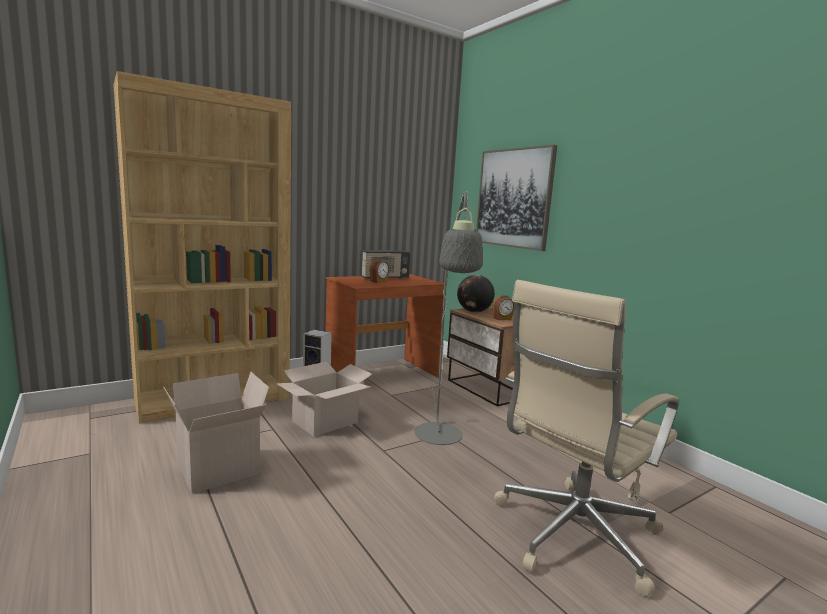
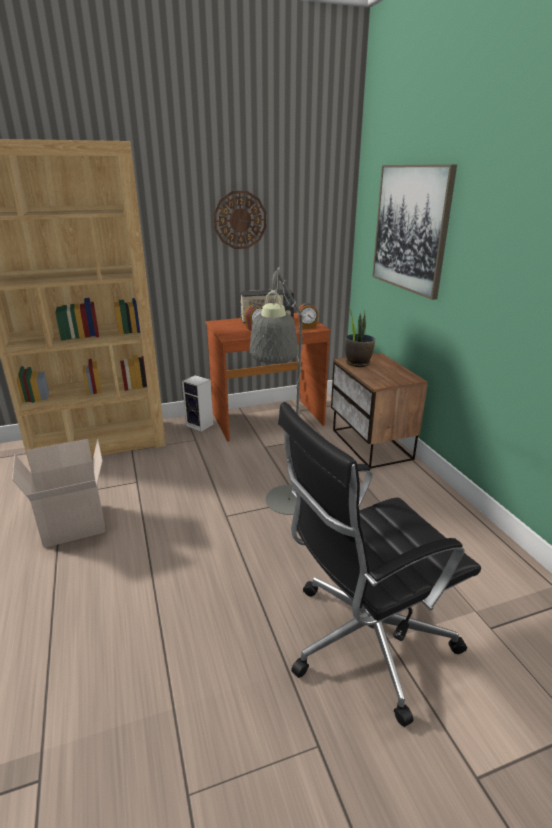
camera: 15 degrees right, 15 degrees up
cardboard box [276,362,373,437] -> none
globe [457,275,495,313] -> potted plant [345,309,375,367]
alarm clock [492,295,515,320] -> alarm clock moved to [297,303,319,329]
beige office chair [494,280,678,597] -> black office chair [278,402,481,727]
none -> wall clock [213,191,266,249]

